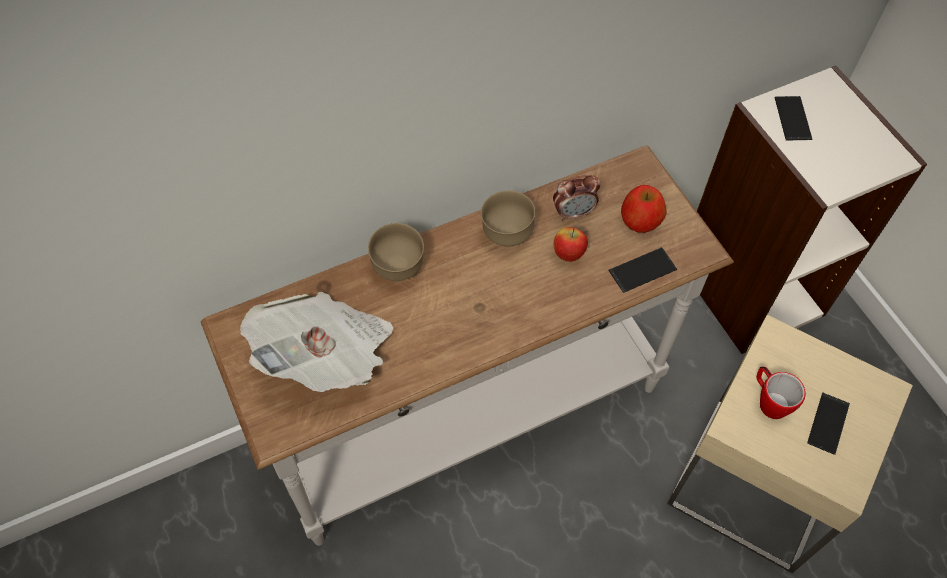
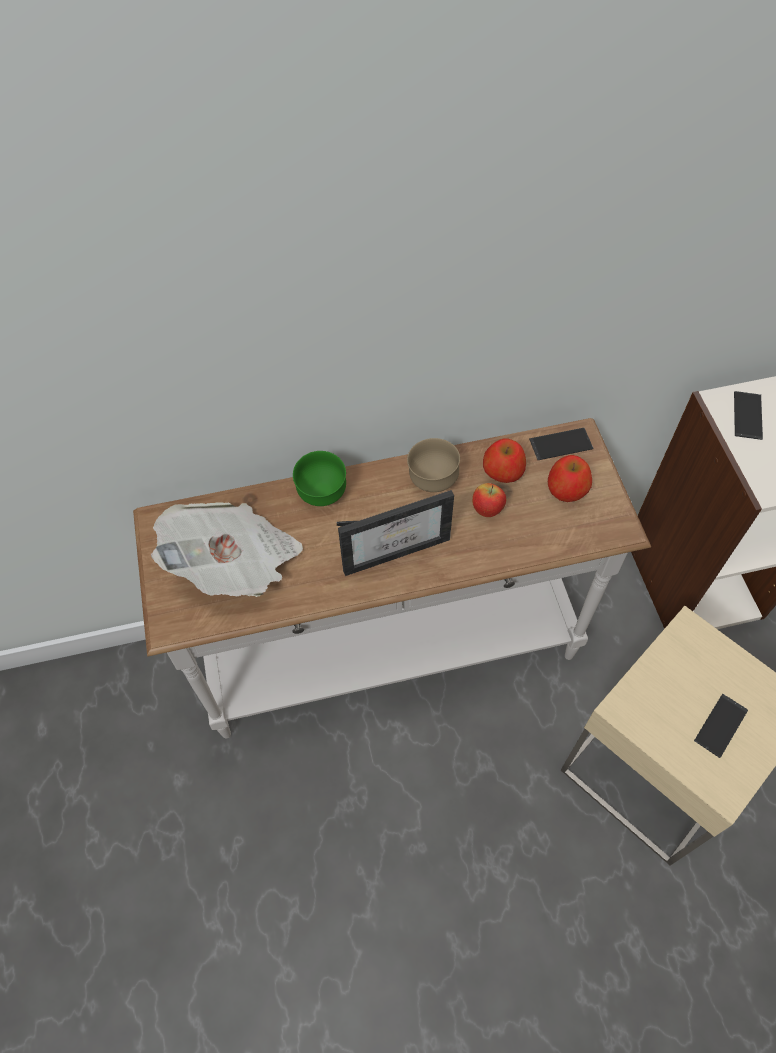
camera: 15 degrees right, 0 degrees up
brown bowl [368,223,424,281] -> green bowl [293,451,346,506]
alarm clock [553,175,600,221] -> apple [483,438,526,483]
phone [608,247,677,293] -> phone moved to [529,428,593,460]
mug [757,367,806,419] -> none
none -> picture frame [337,490,454,576]

